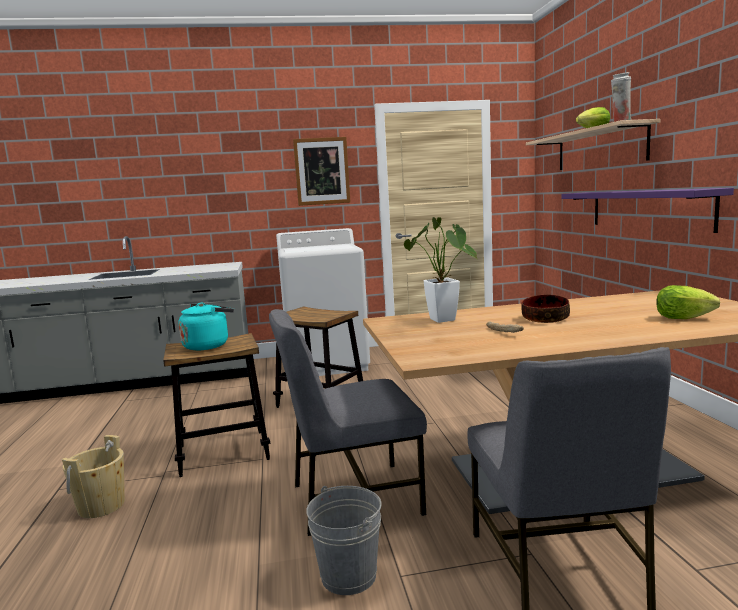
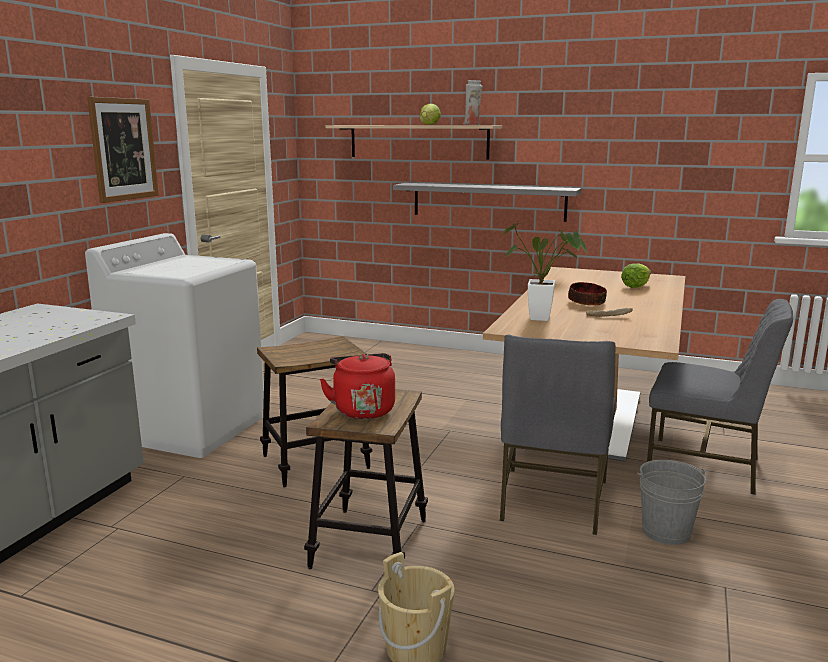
camera: 60 degrees left, 5 degrees up
turquoise kettle [179,303,234,350] -> red kettle [320,353,395,419]
purple shelf [561,188,734,233] -> grey shelf [393,183,581,222]

